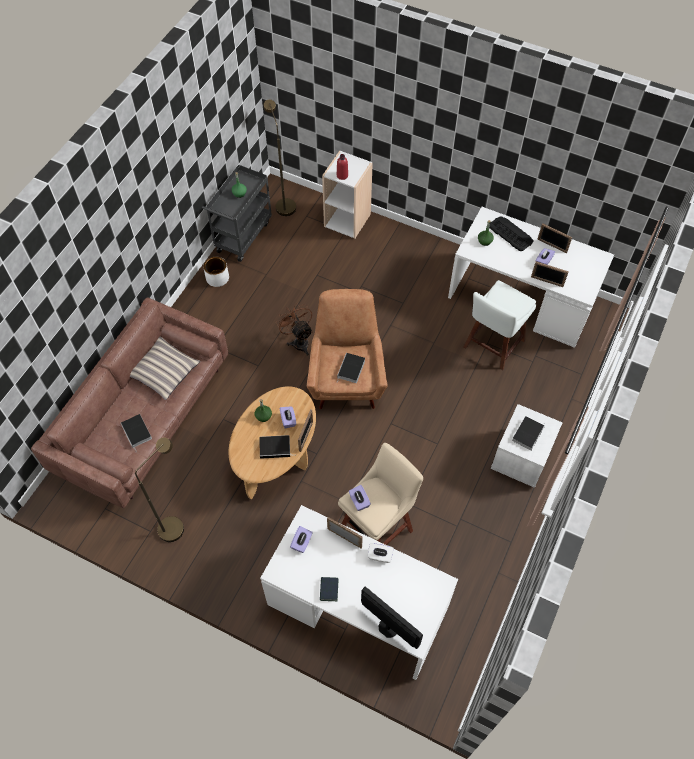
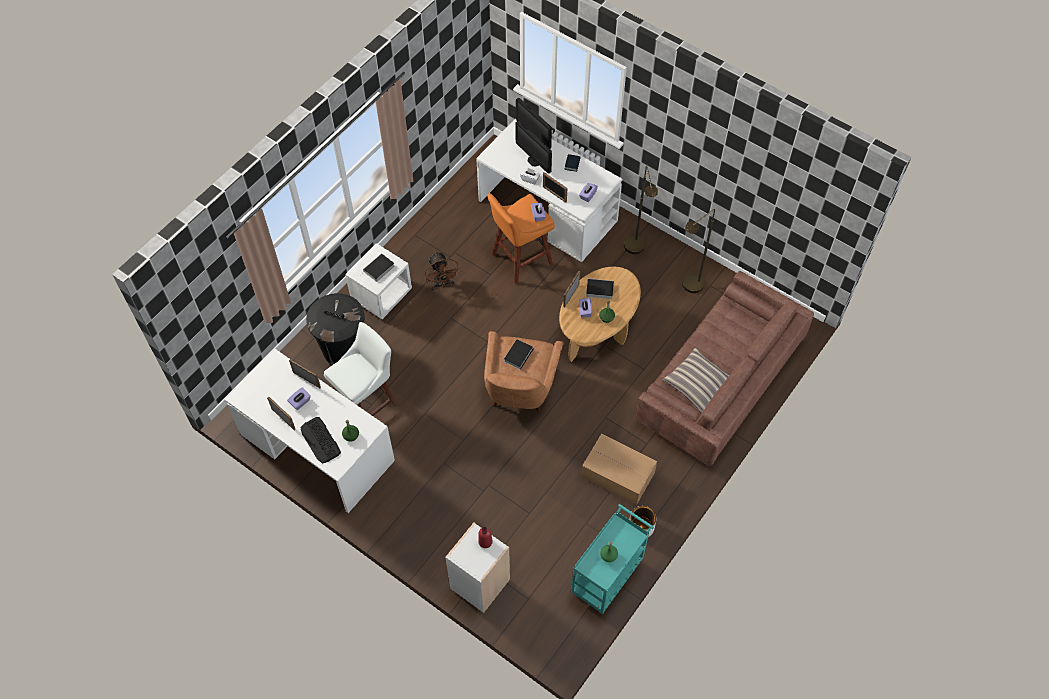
camera: 170 degrees left, 0 degrees up
book [121,414,152,450] -> none
grey cart [202,165,272,262] -> turquoise cart [571,504,654,614]
brown floor lamp [264,100,296,216] -> brown floor lamp moved to [624,166,658,254]
brown fan [276,303,313,356] -> brown fan moved to [424,251,460,290]
beige stool [338,443,423,545] -> orange stool [487,193,555,284]
none -> black trash can [306,293,364,365]
none -> monitor [515,121,552,174]
none -> cardboard box [581,434,657,505]

